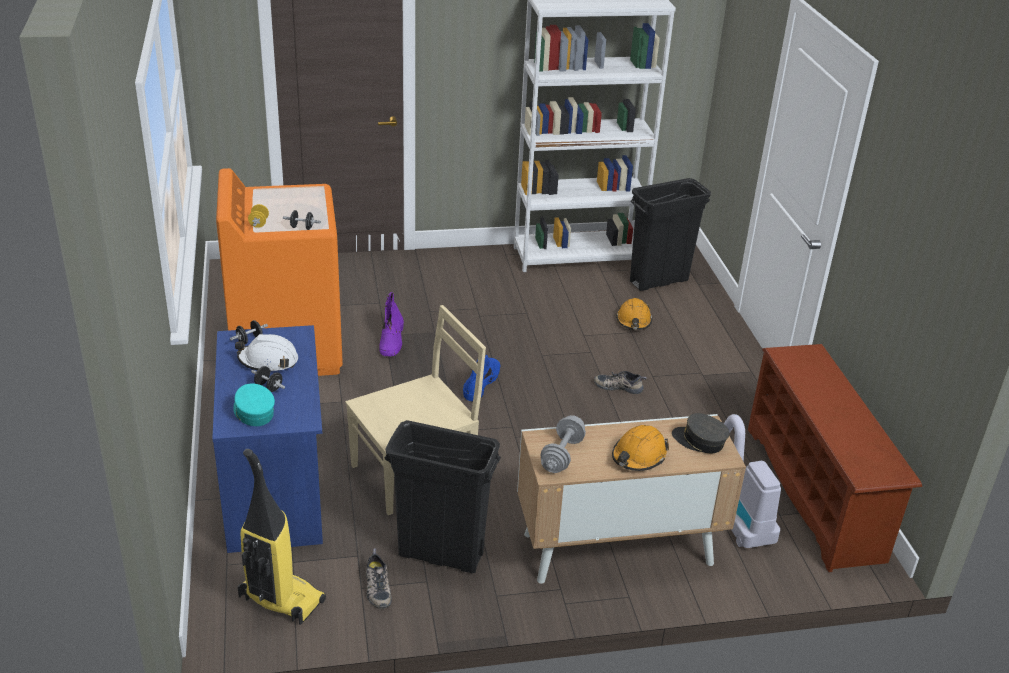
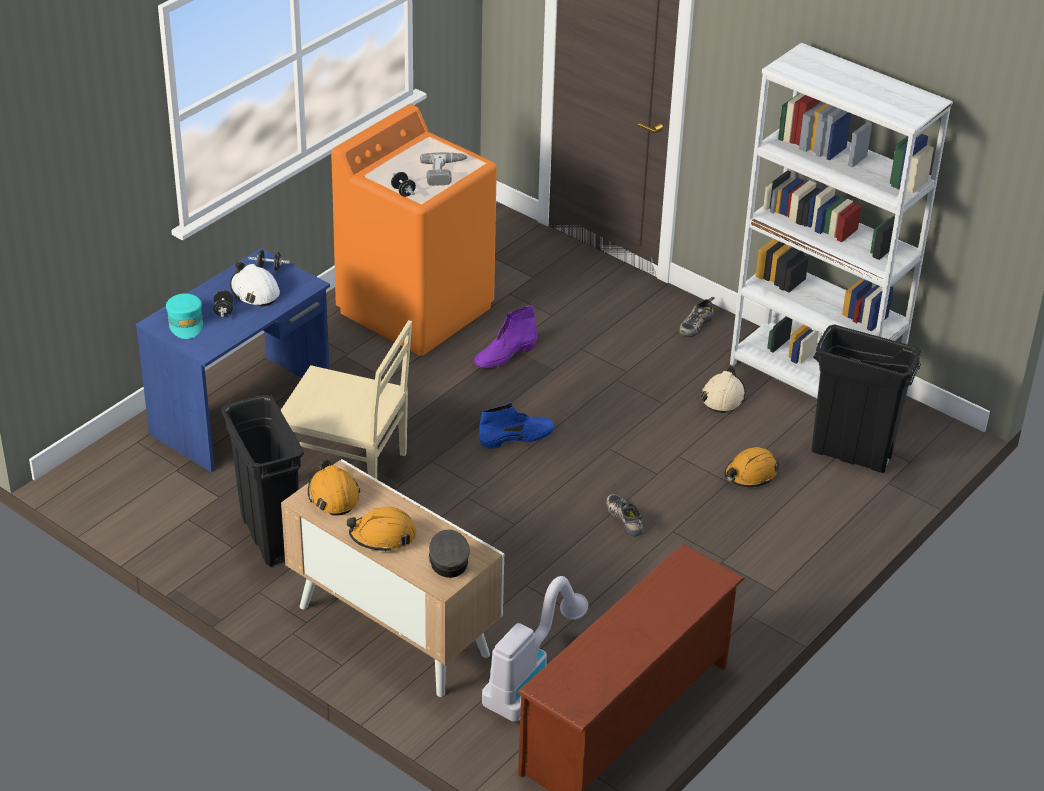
camera: 50 degrees right, 5 degrees up
turquoise cap [233,383,275,426] -> turquoise cap turned 150 degrees clockwise [166,293,203,339]
vacuum cleaner [238,449,326,625] -> none
yellow dumbbell [248,204,269,228] -> none
shoe [366,548,392,609] -> shoe moved to [679,297,714,337]
grey dumbbell [540,415,586,473] -> orange hard hat [308,458,360,516]
none -> power drill [420,152,468,186]
none -> beige hard hat [701,366,746,413]

